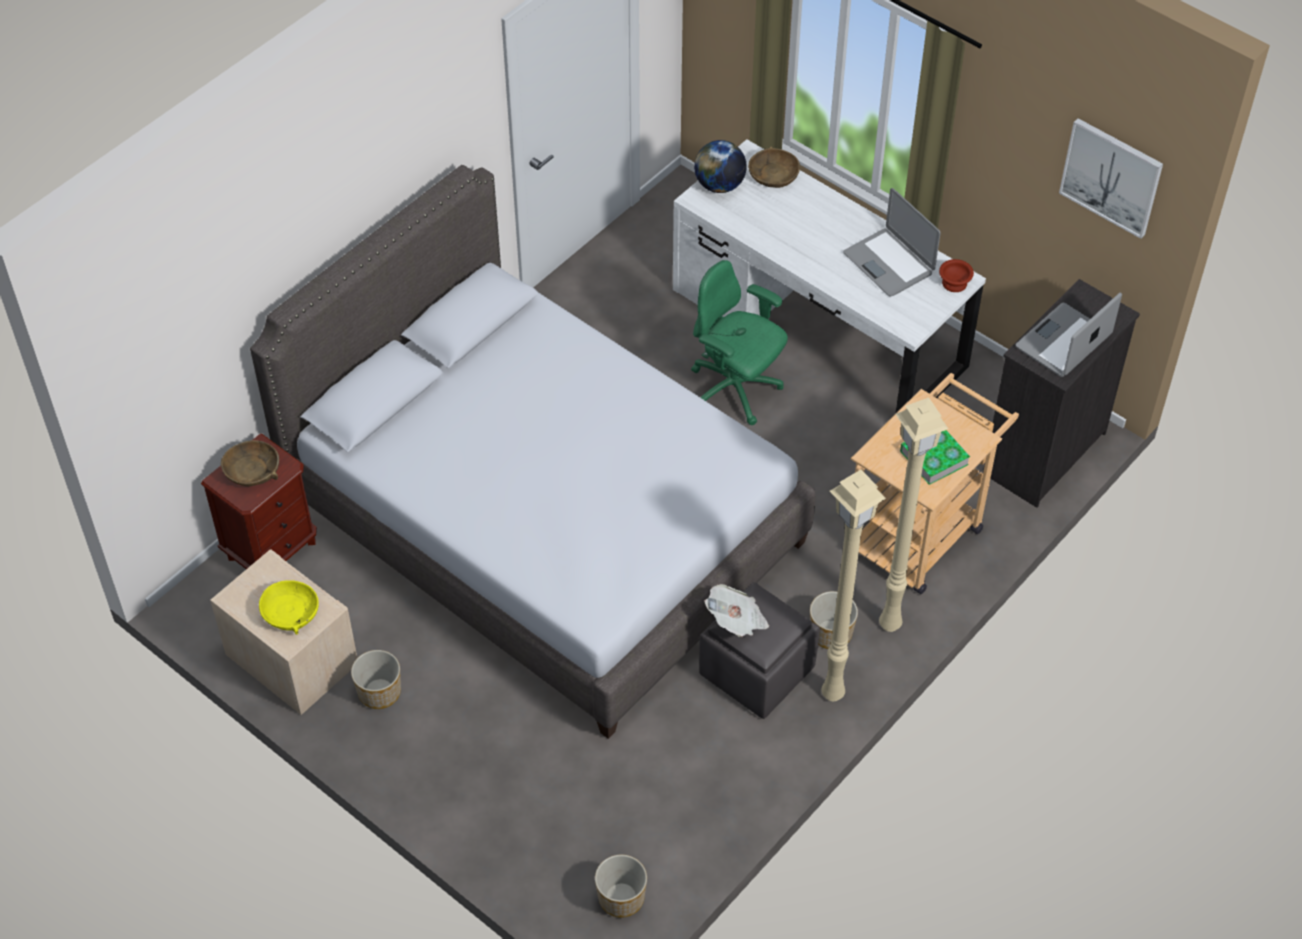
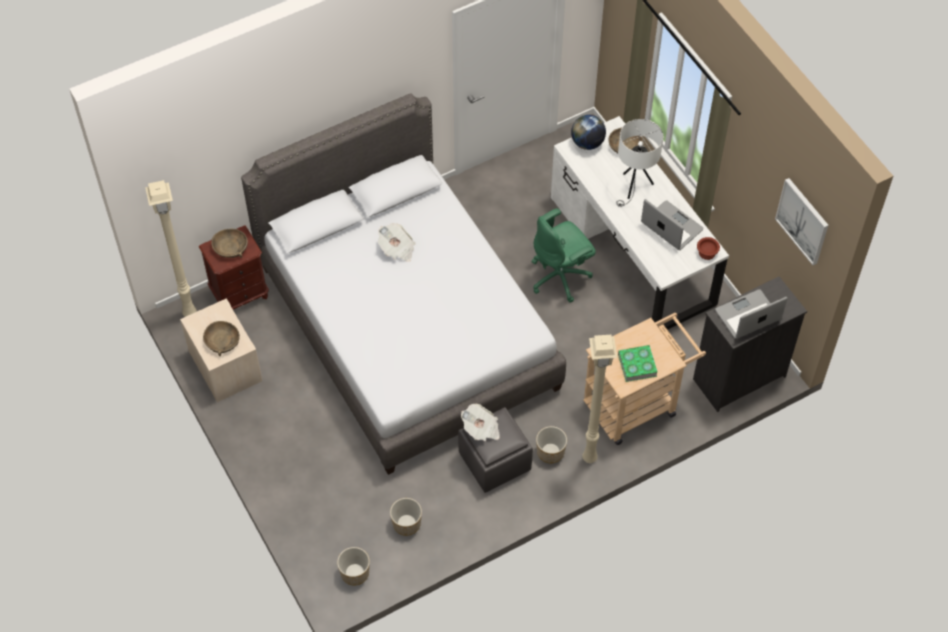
camera: 20 degrees right, 5 degrees up
yellow bowl [259,580,319,635] -> brown bowl [203,321,240,356]
planter [351,650,401,709] -> planter moved to [390,498,422,536]
green office chair [691,260,788,425] -> green office chair turned 90 degrees counterclockwise [532,208,596,303]
beige floor lamp [821,470,886,701] -> beige floor lamp moved to [145,180,197,317]
laptop [843,188,941,296] -> laptop turned 150 degrees clockwise [641,199,703,250]
none -> newspaper [378,223,415,262]
none -> white table lamp [616,119,663,207]

